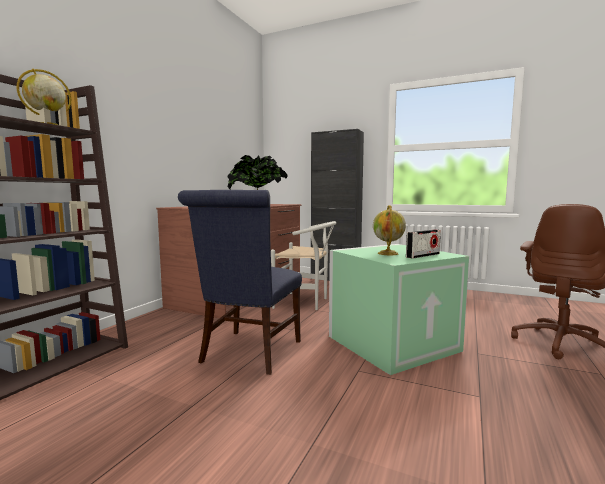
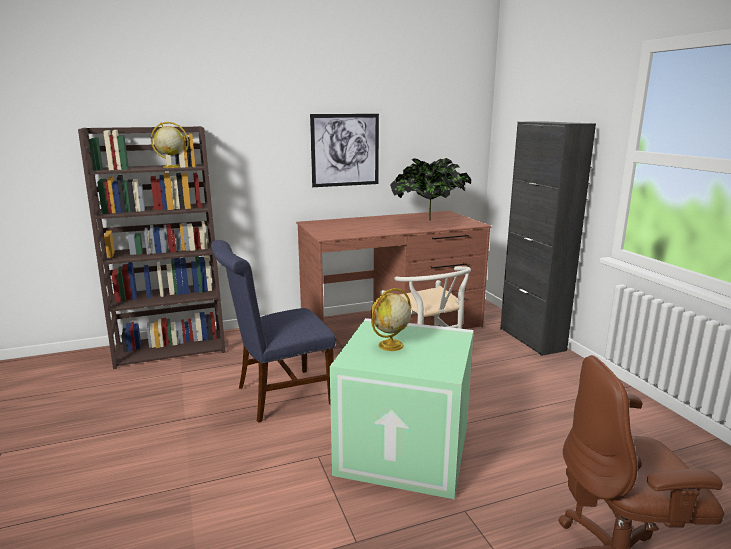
camera: 45 degrees right, 10 degrees up
radio [406,229,441,259] -> none
none -> picture [310,114,379,187]

